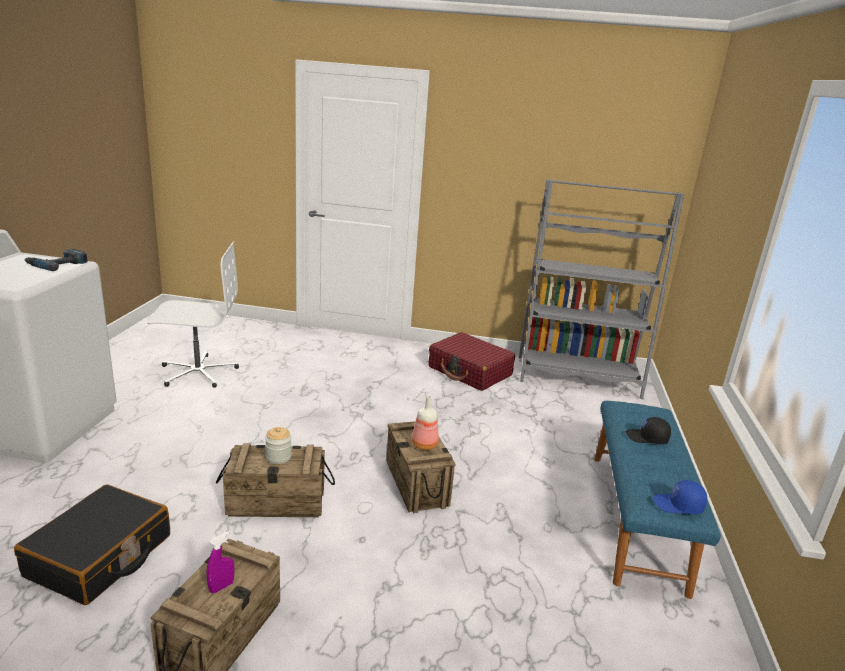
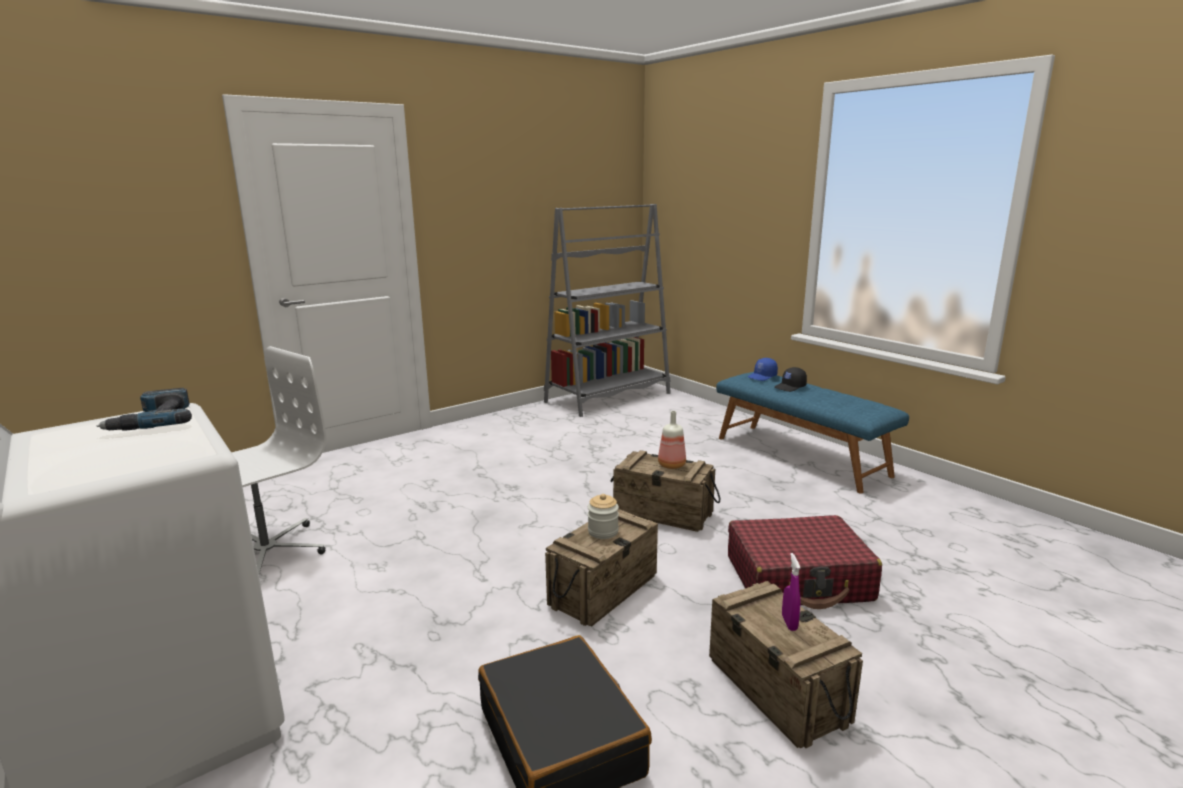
camera: 45 degrees left, 5 degrees down
red suitcase [429,332,515,391] -> red suitcase moved to [728,515,882,609]
blue cap [653,480,707,514] -> blue cap moved to [748,358,778,381]

